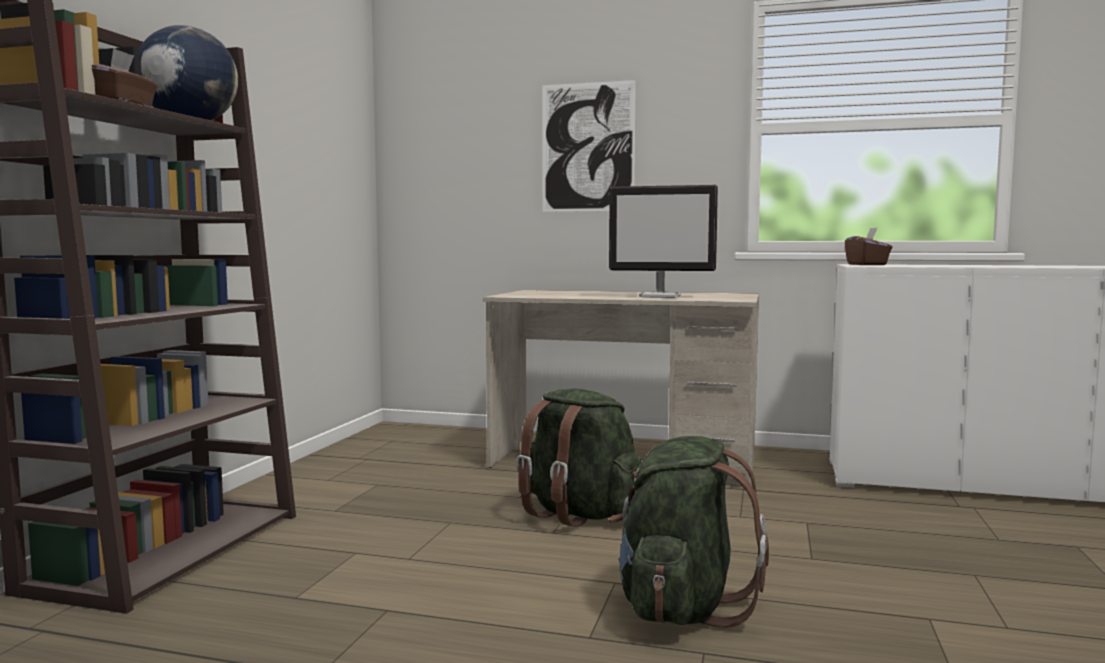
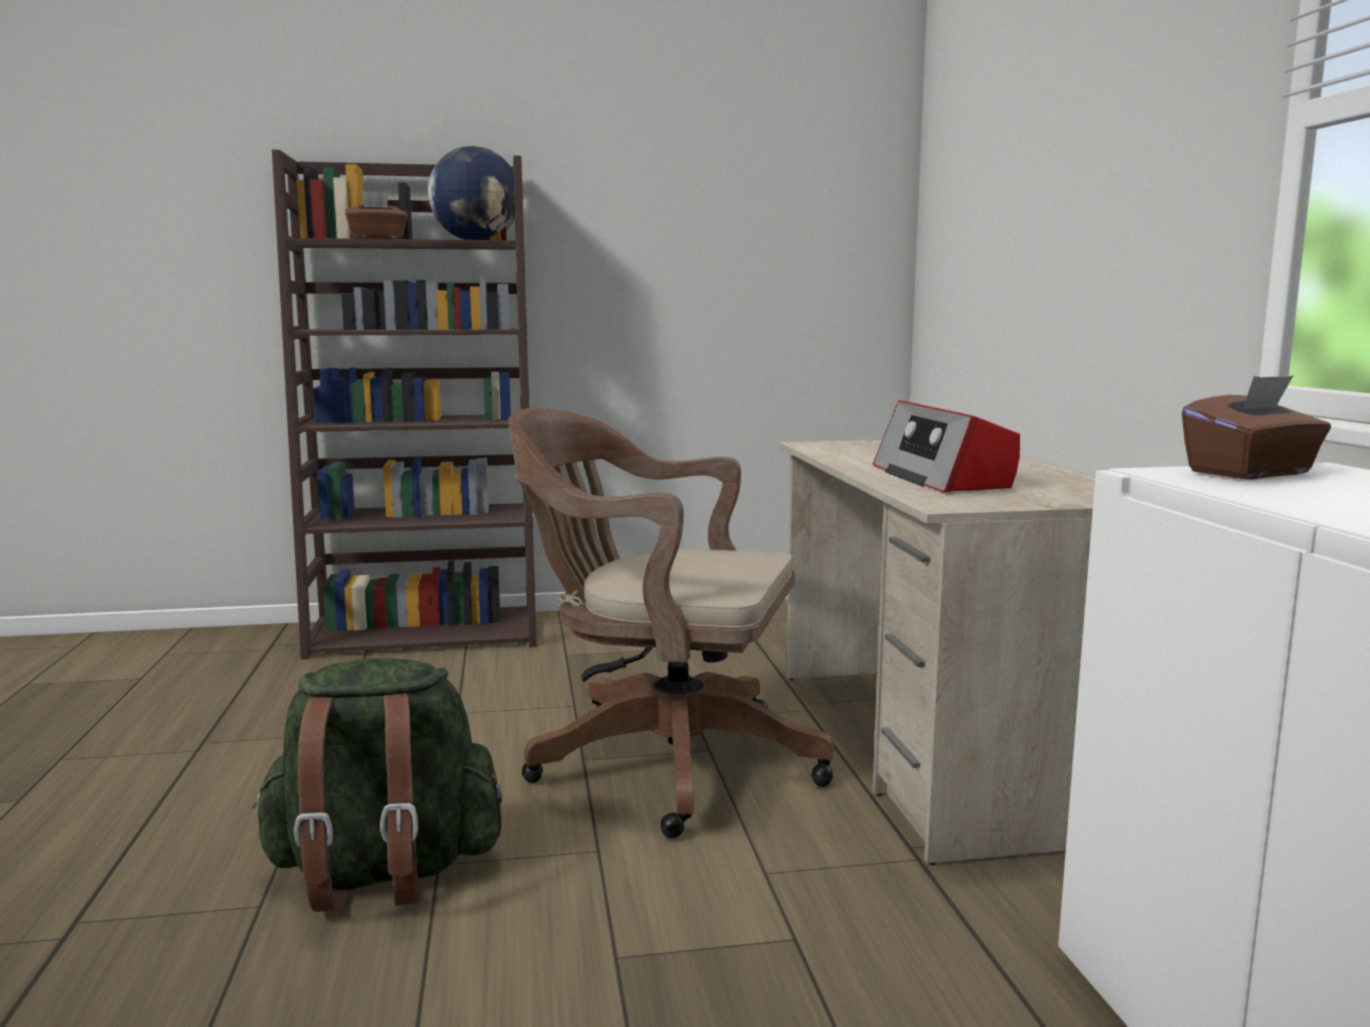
camera: 65 degrees right, 5 degrees up
green backpack [516,388,641,527] -> brown office chair [508,408,834,838]
picture [542,80,636,212] -> none
monitor [609,185,718,298] -> radio [873,400,1020,493]

